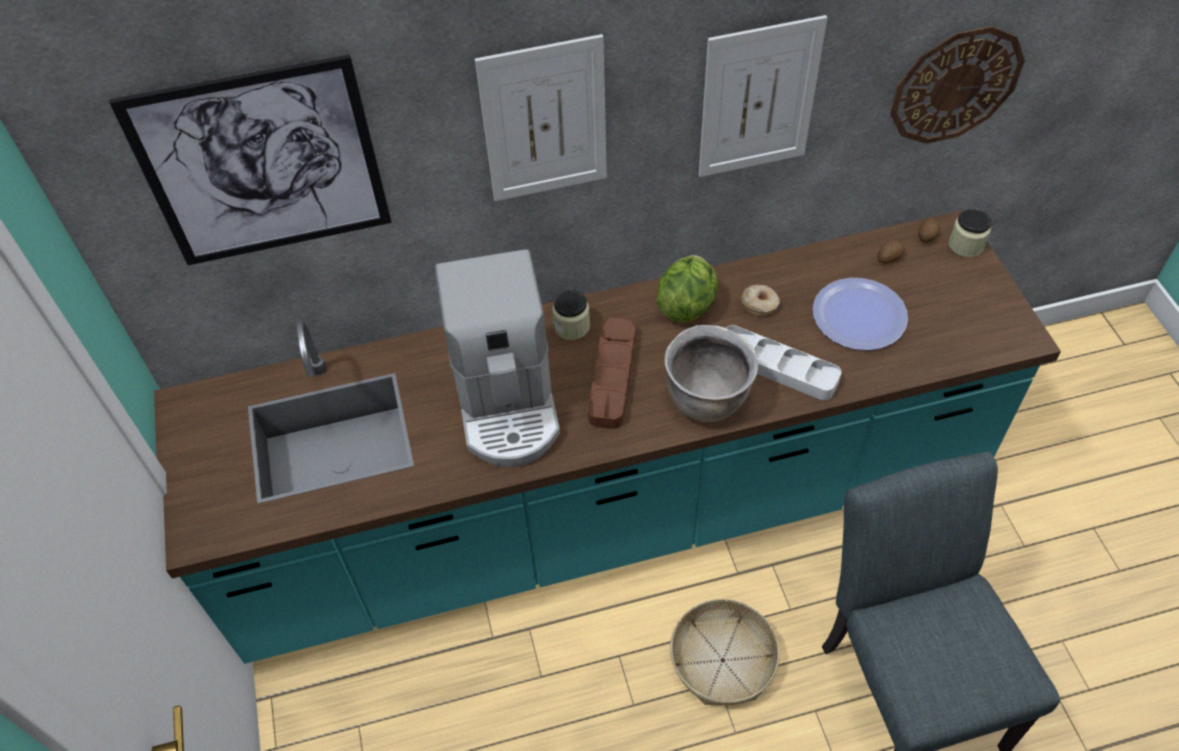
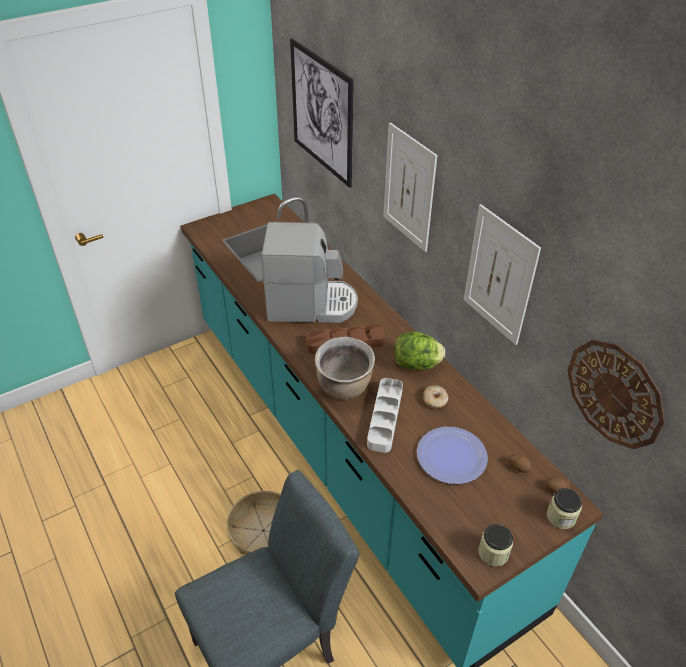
camera: 70 degrees right, 10 degrees down
coffee machine [435,249,560,467] -> coffee machine turned 150 degrees counterclockwise [261,222,358,323]
jar [552,290,590,340] -> jar moved to [479,524,513,567]

